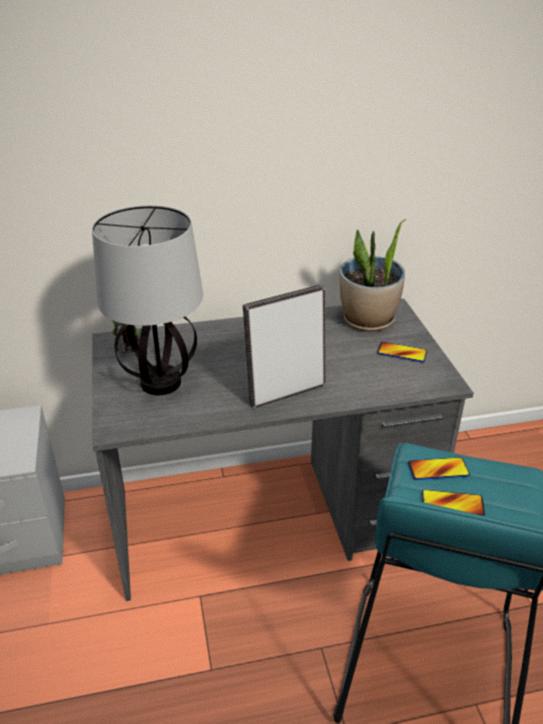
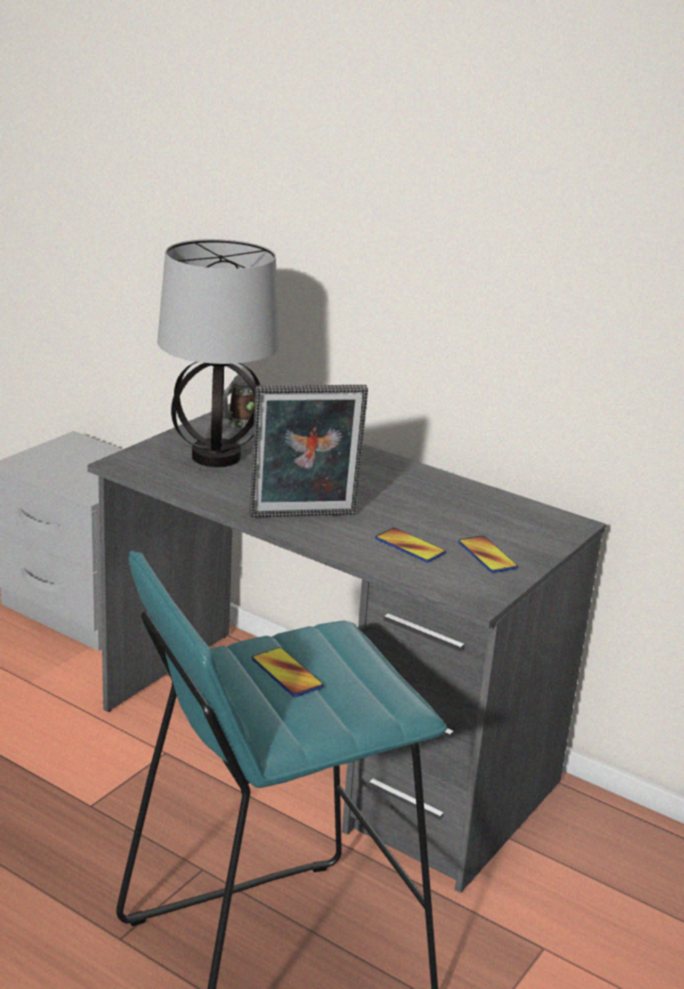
camera: 45 degrees right, 10 degrees down
picture frame [243,285,326,408] -> picture frame turned 150 degrees clockwise [250,385,368,518]
potted plant [340,219,406,332] -> none
phone [408,457,470,480] -> phone moved to [375,528,446,562]

